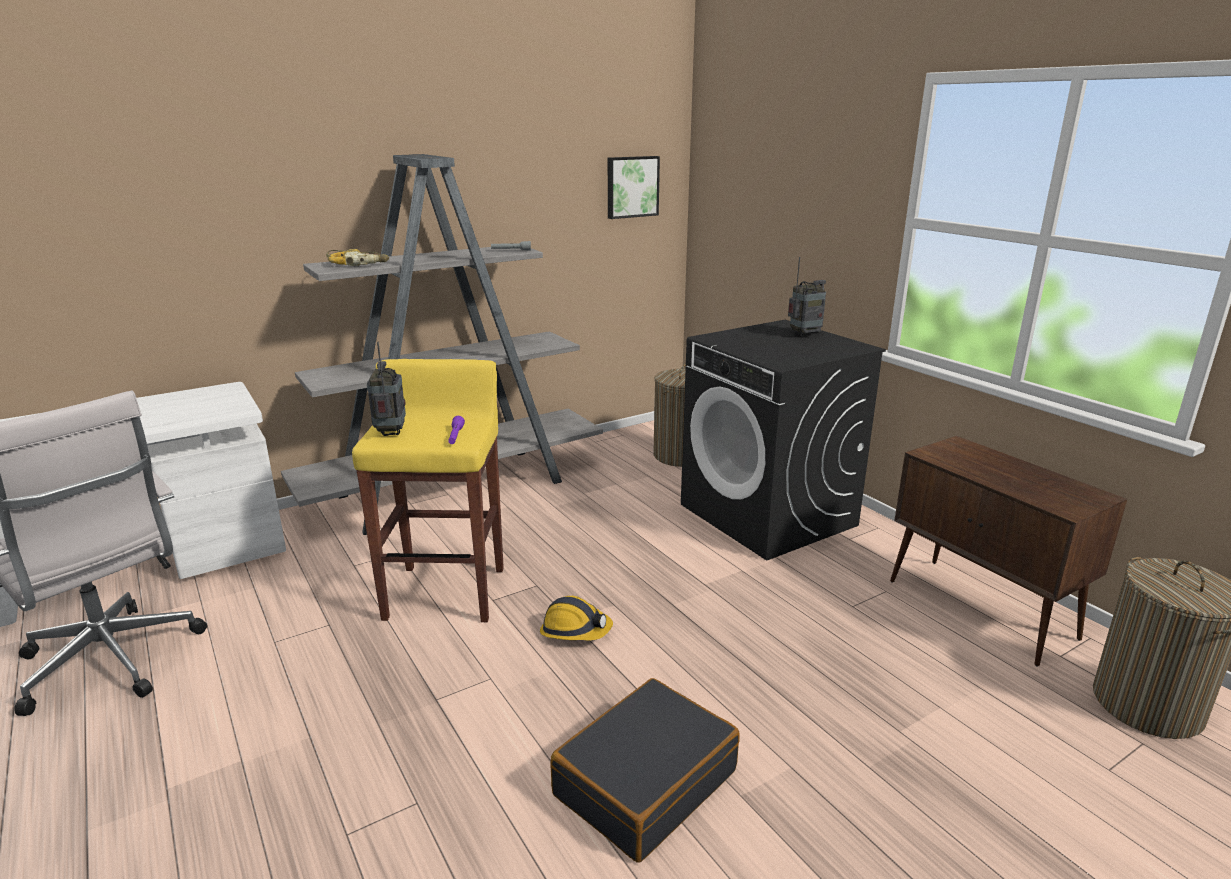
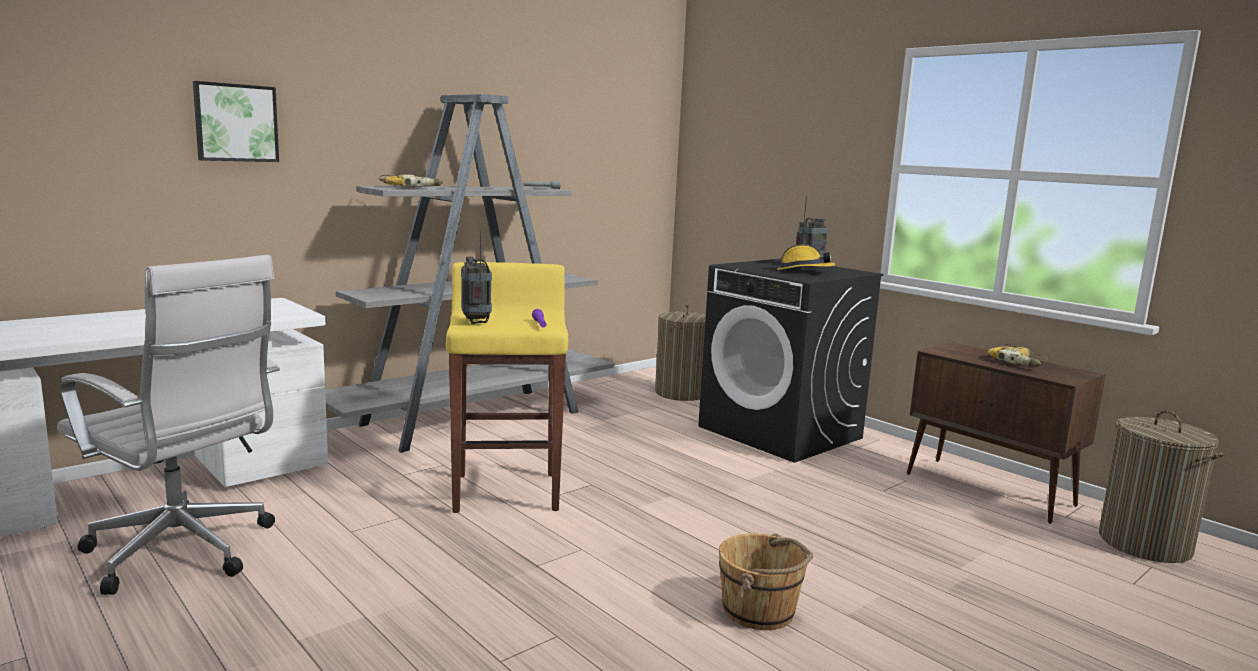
camera: 10 degrees left, 10 degrees down
hard hat [540,596,613,640] -> hard hat moved to [777,244,835,270]
black suitcase [551,678,740,863] -> brown bucket [719,533,813,630]
picture [608,156,660,219] -> picture moved to [193,81,279,162]
none -> power drill [988,344,1047,367]

